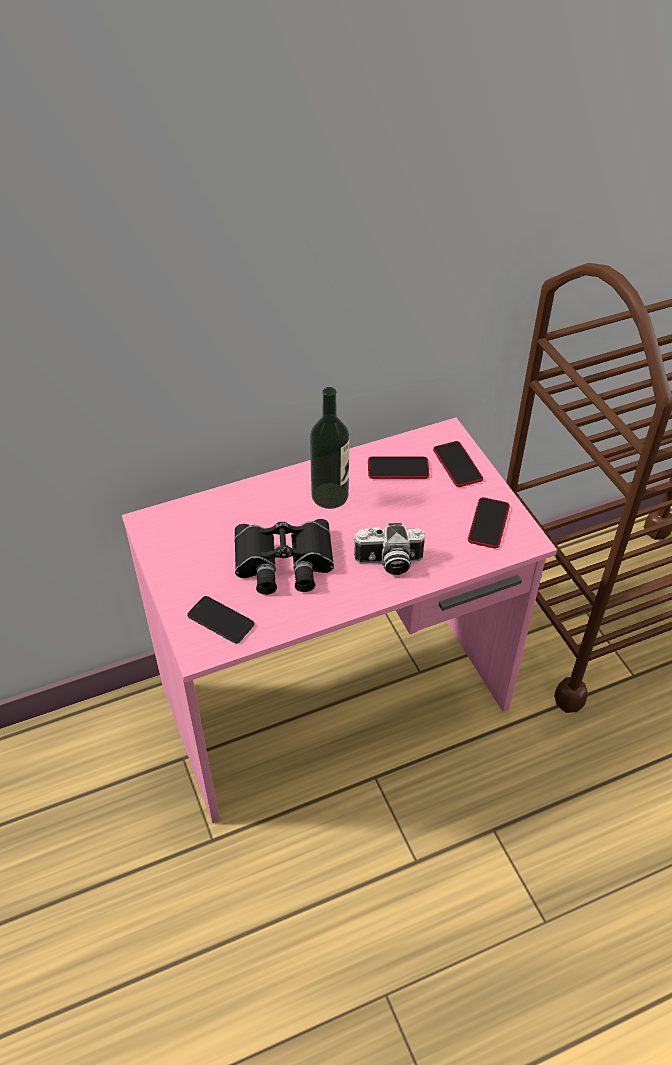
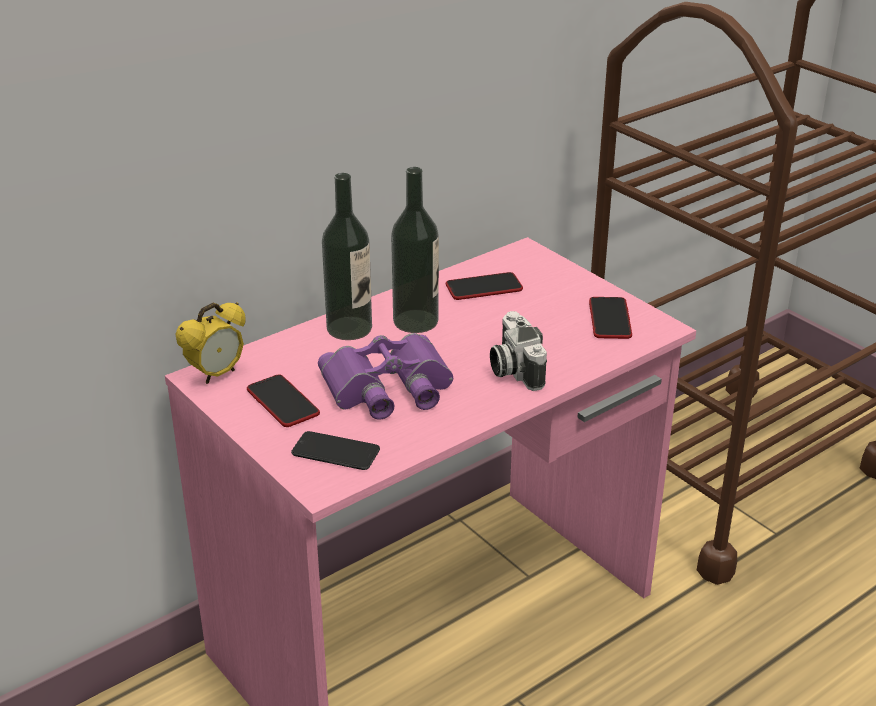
camera: 15 degrees left, 15 degrees down
black binoculars [234,519,334,595] -> purple binoculars [318,333,453,420]
camera [354,523,425,575] -> camera turned 90 degrees clockwise [490,311,547,391]
phone [433,441,483,487] -> phone moved to [247,374,320,427]
none -> alarm clock [176,302,246,384]
none -> bottle [322,173,372,340]

